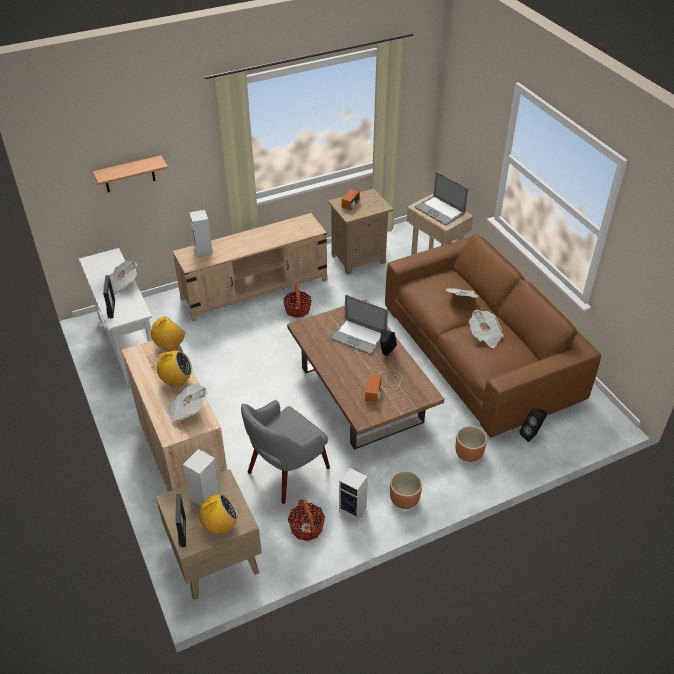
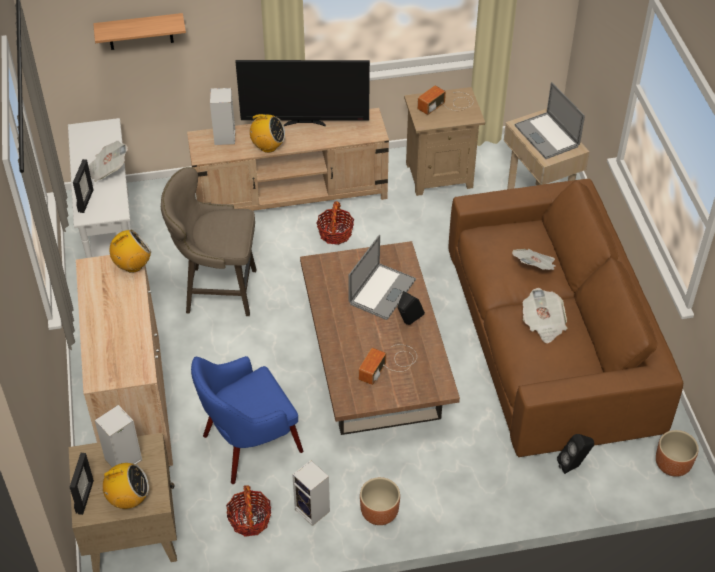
camera: 15 degrees right, 5 degrees up
radio [153,351,192,387] -> radio moved to [246,114,285,153]
newspaper [165,383,207,423] -> none
grey armchair [241,400,330,504] -> blue armchair [191,356,303,484]
laptop [329,295,388,355] -> laptop turned 105 degrees counterclockwise [348,235,416,320]
brown planter [455,426,487,462] -> brown planter moved to [656,430,699,477]
none -> beige stool [161,167,257,316]
none -> television [236,60,370,127]

